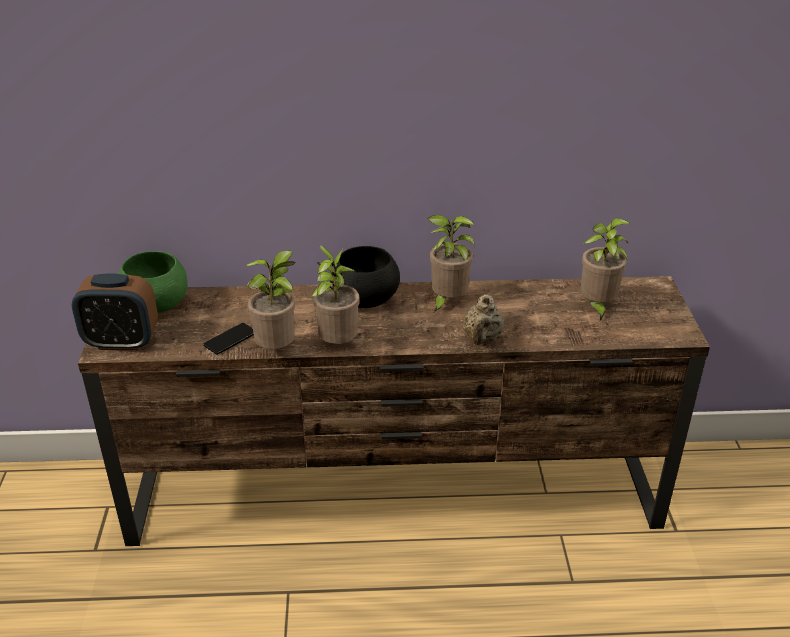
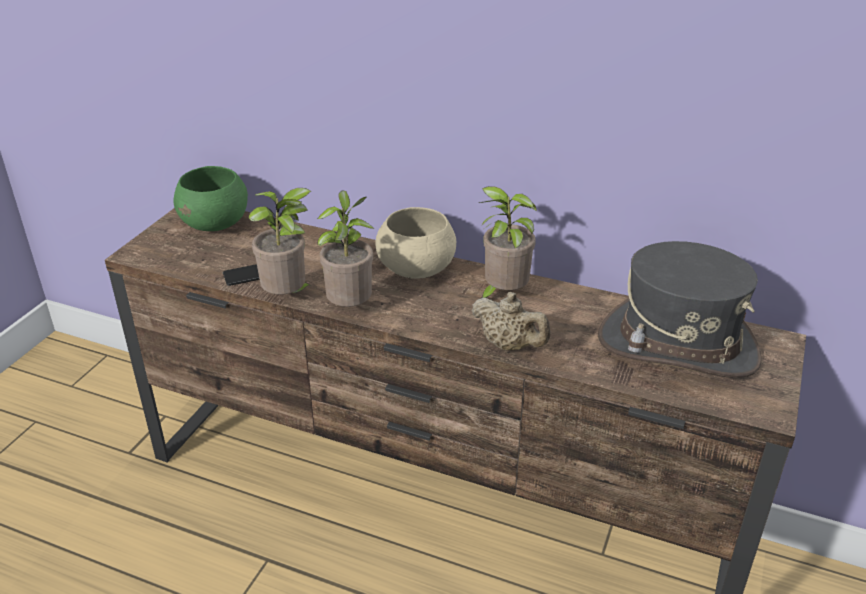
camera: 25 degrees right, 0 degrees up
alarm clock [72,274,158,350] -> none
black bowl [330,246,400,308] -> beige bowl [375,207,456,279]
beige teapot [463,294,504,345] -> beige teapot turned 90 degrees counterclockwise [471,292,550,351]
potted plant [581,218,630,321] -> grey hat [598,241,762,378]

